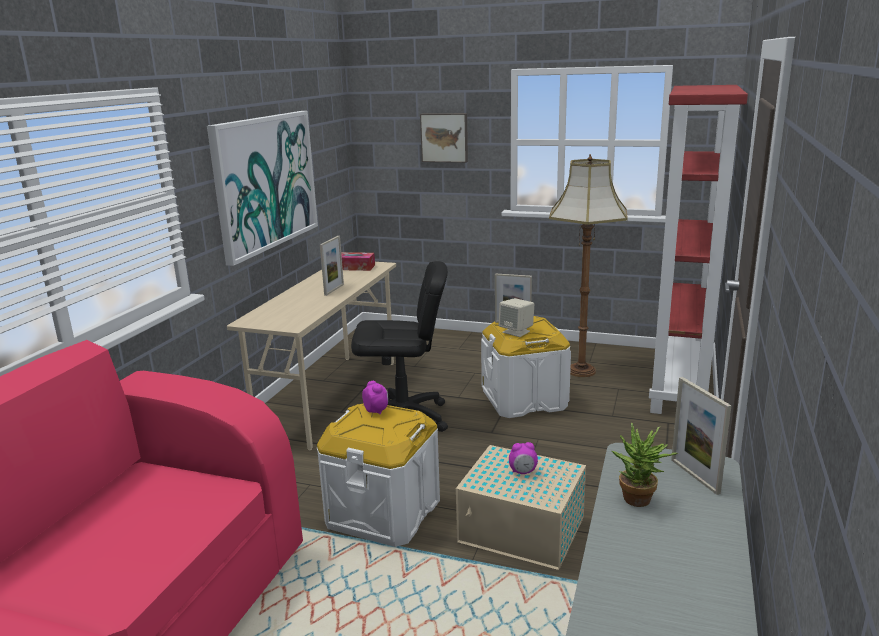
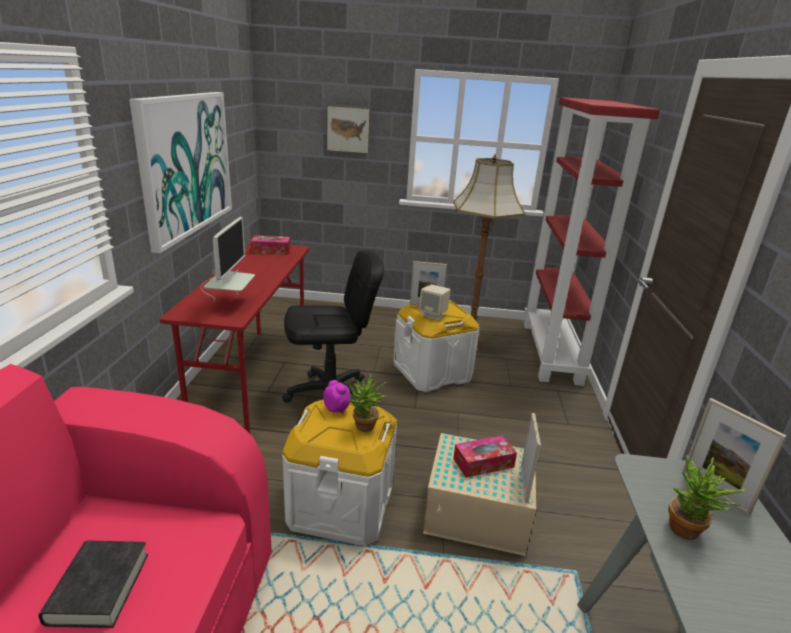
camera: 15 degrees left, 5 degrees up
beige desk [227,262,396,450] -> red desk [160,243,310,433]
picture frame [320,236,344,296] -> picture frame moved to [521,413,541,503]
alarm clock [509,442,538,474] -> tissue box [453,435,517,478]
none -> black book [38,541,148,628]
none -> monitor [201,217,255,302]
none -> potted plant [348,374,387,432]

